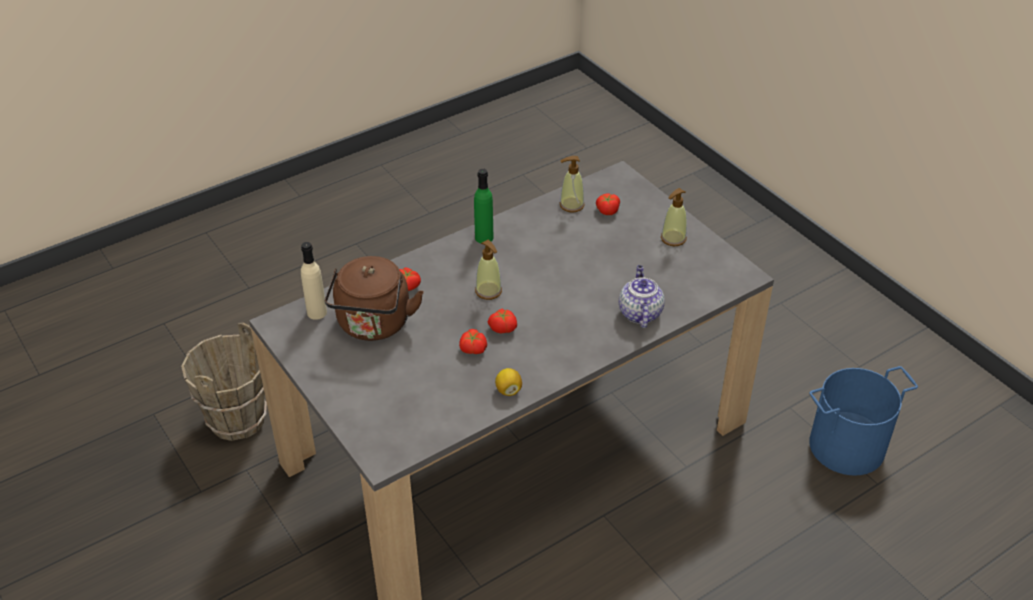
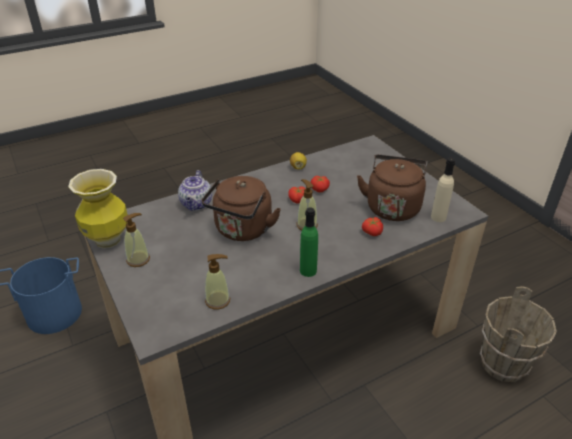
camera: 175 degrees left, 5 degrees down
tomato [596,194,620,215] -> none
none -> vase [68,169,128,249]
none -> brown kettle [201,176,281,241]

